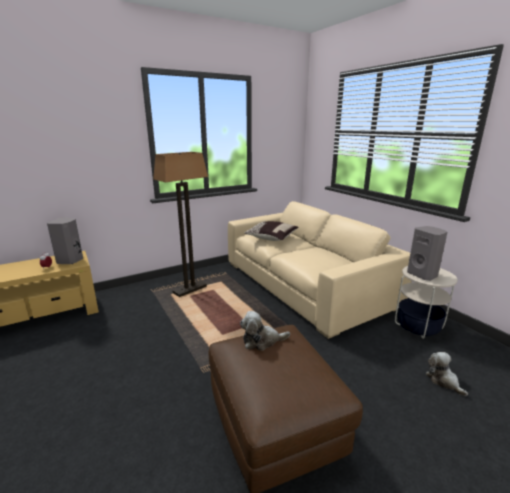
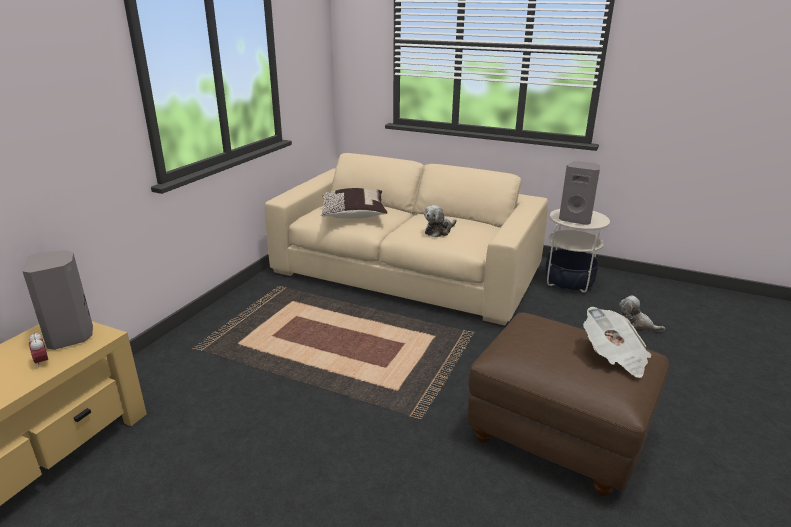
camera: 35 degrees left, 5 degrees up
floor lamp [153,152,208,297] -> none
plush toy [240,311,290,351] -> plush toy moved to [424,205,456,238]
none -> newspaper [583,307,651,378]

